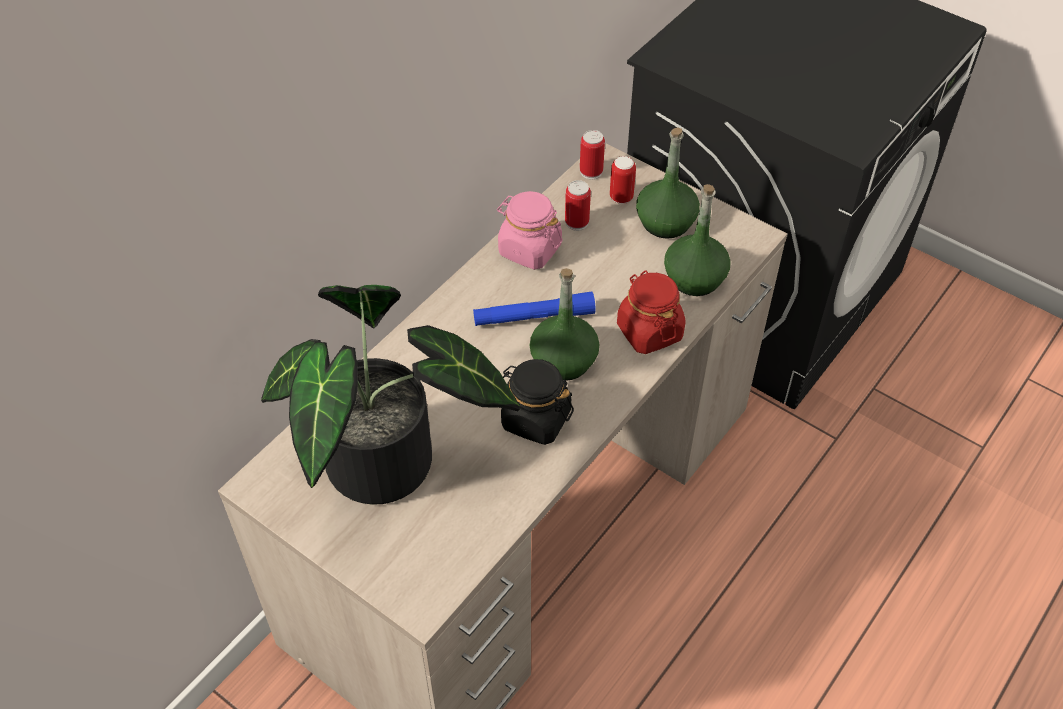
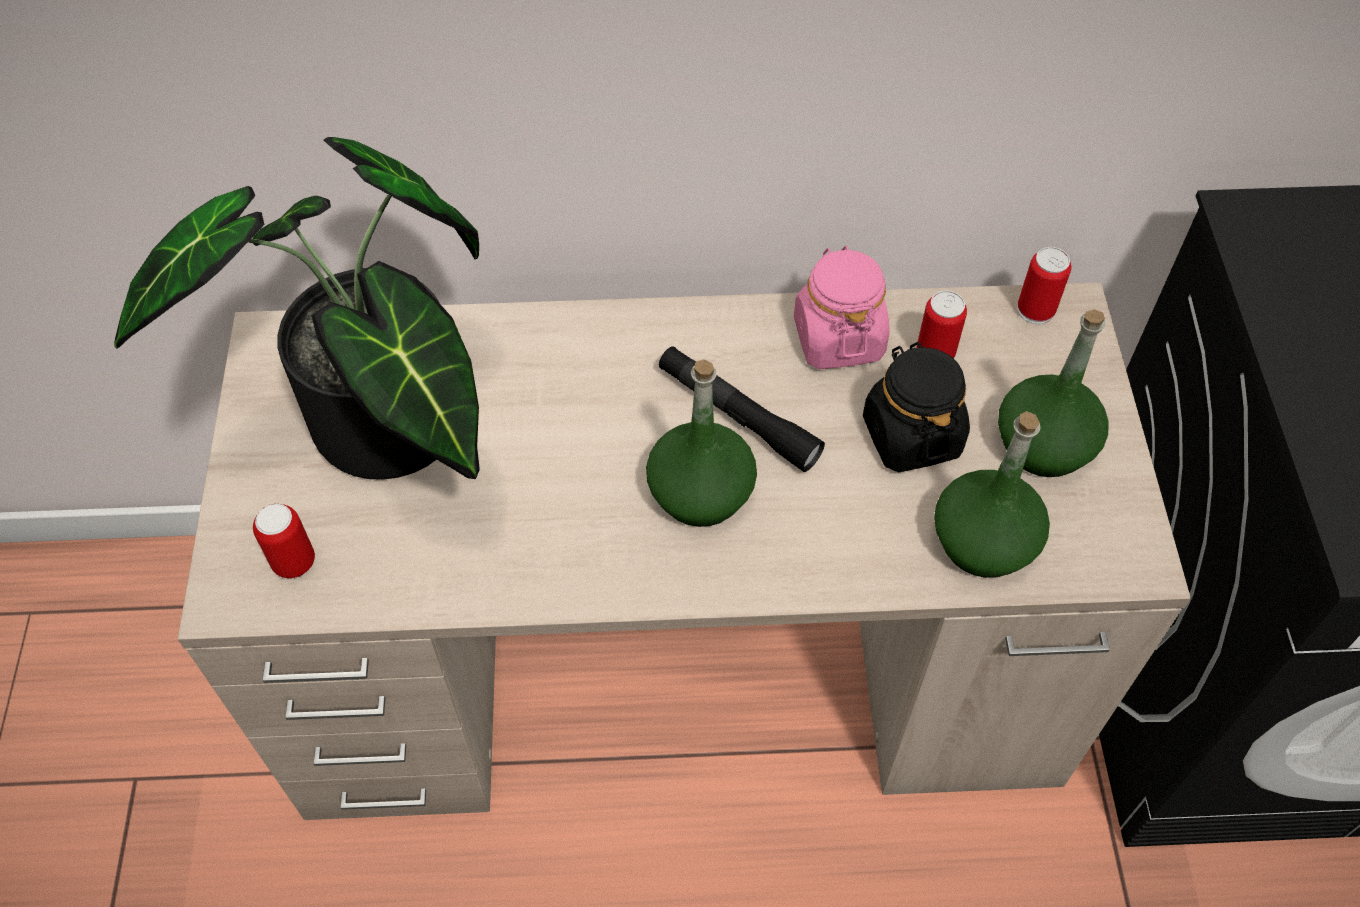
camera: 50 degrees right, 5 degrees up
blue flashlight [473,291,596,326] -> black flashlight [659,346,825,472]
black jar [501,359,574,445] -> black jar moved to [863,342,970,472]
can [610,156,636,204] -> can moved to [253,504,315,579]
red jar [617,270,685,354] -> none

